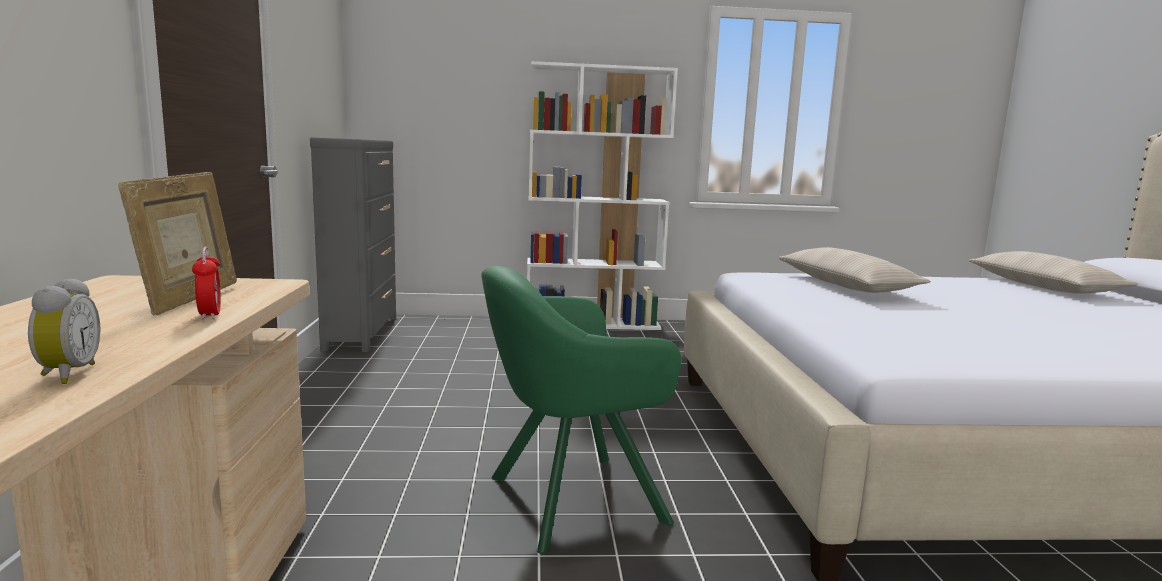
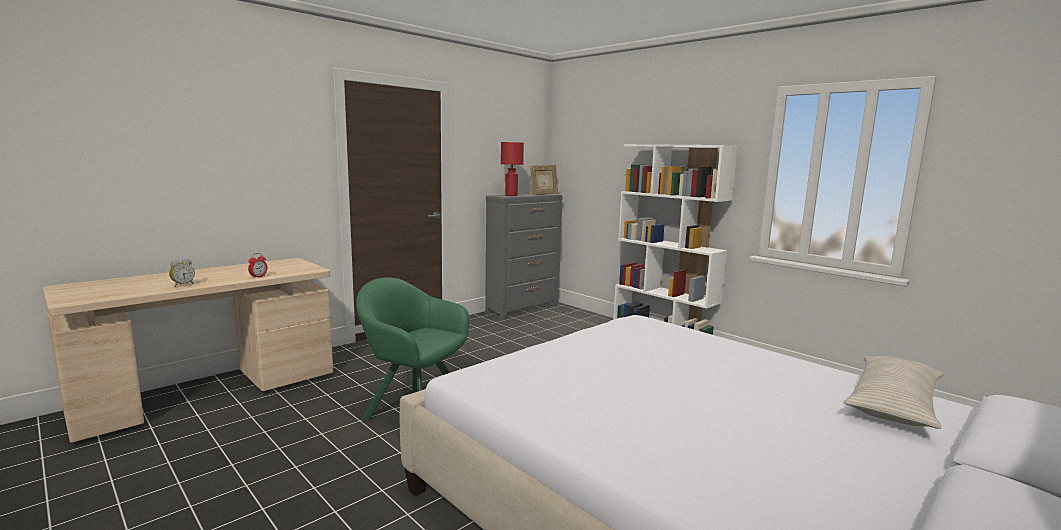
camera: 50 degrees right, 0 degrees up
picture frame [119,172,237,315] -> picture frame moved to [530,165,558,195]
beige pillow [778,247,931,293] -> none
none -> red table lamp [501,142,524,196]

